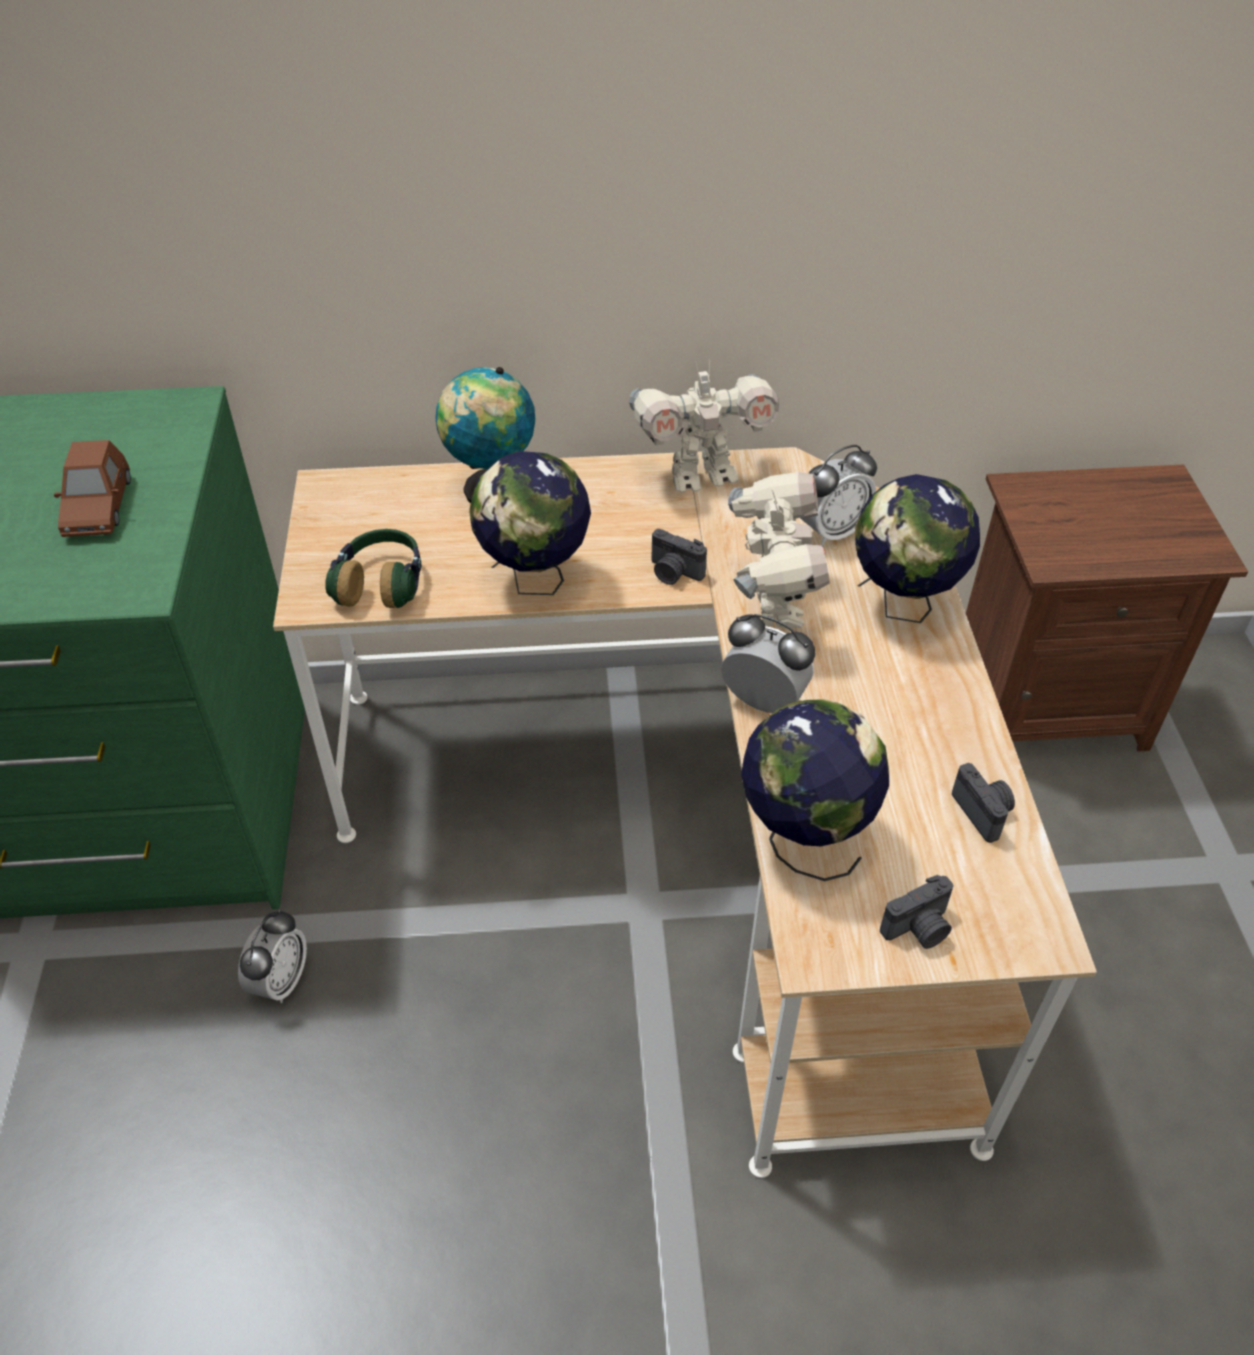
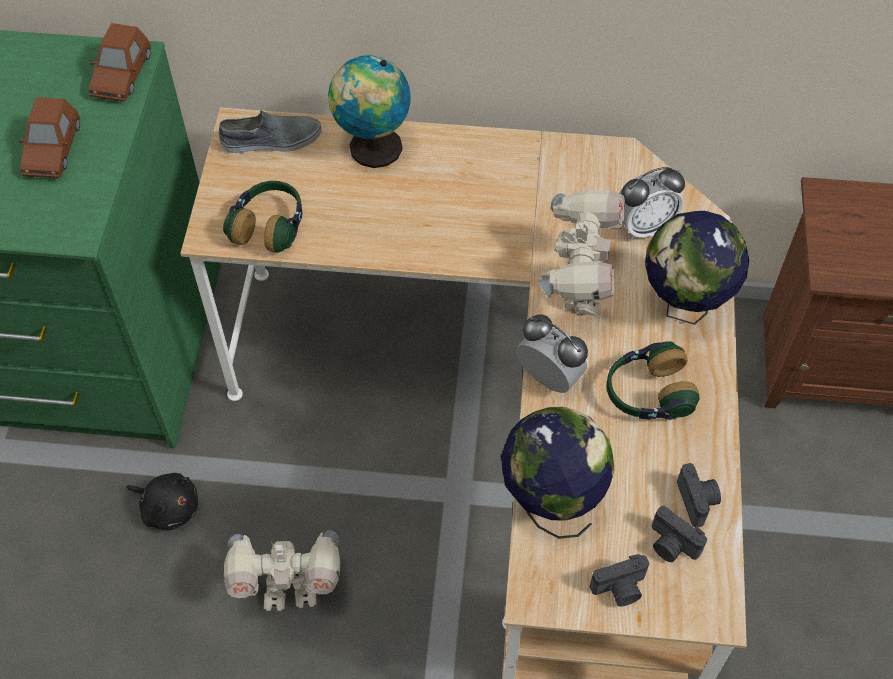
camera: 10 degrees right, 10 degrees up
alarm clock [238,909,307,1003] -> black plush toy [127,473,198,530]
globe [469,451,591,595] -> none
toy robot [629,359,779,493] -> toy robot moved to [224,530,341,611]
camera [652,529,707,585] -> camera moved to [652,506,707,562]
none -> brown toy car [89,23,151,102]
none -> grey shoe [219,110,322,153]
none -> headphones [606,341,700,420]

